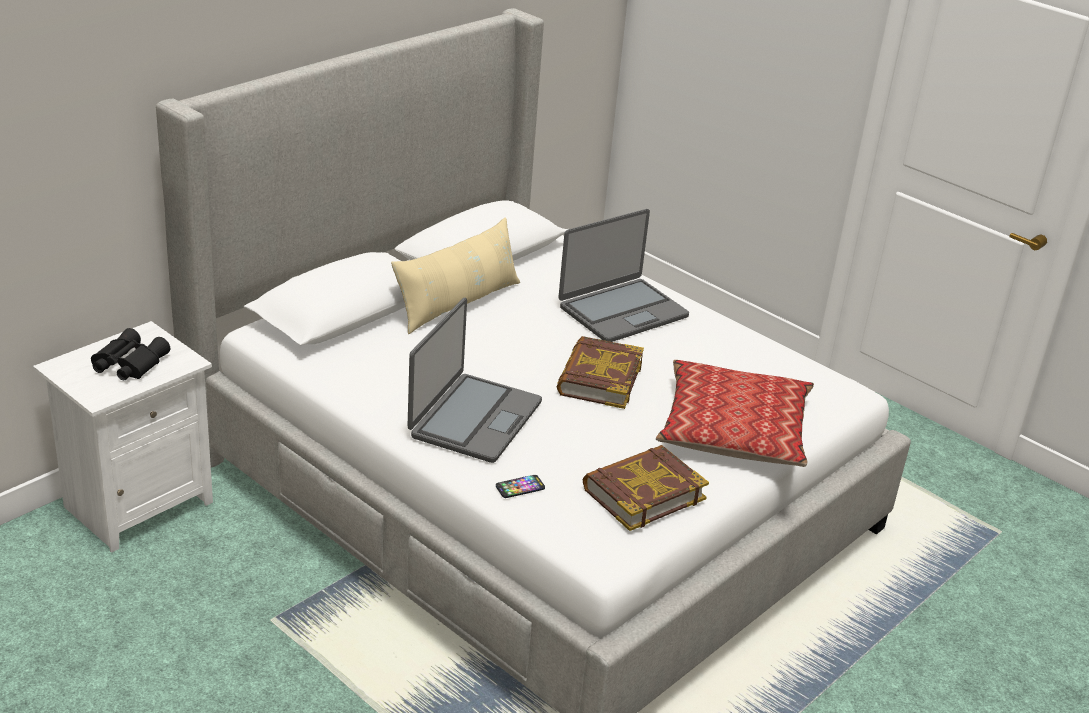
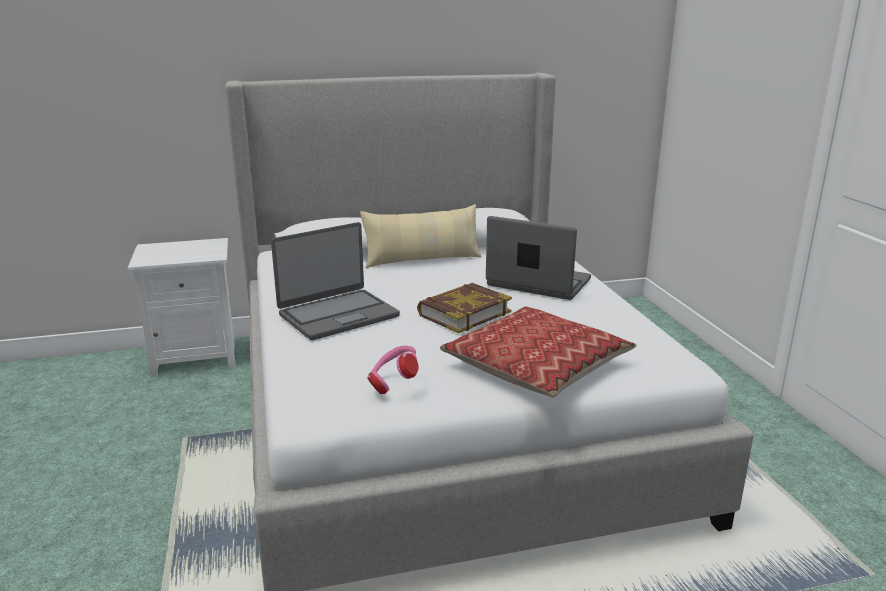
camera: 35 degrees right, 10 degrees down
black binoculars [91,328,170,380] -> none
phone [496,475,545,498] -> none
laptop [558,209,689,342] -> laptop turned 150 degrees counterclockwise [486,216,591,300]
book [583,445,709,531] -> pink headphones [367,345,419,394]

